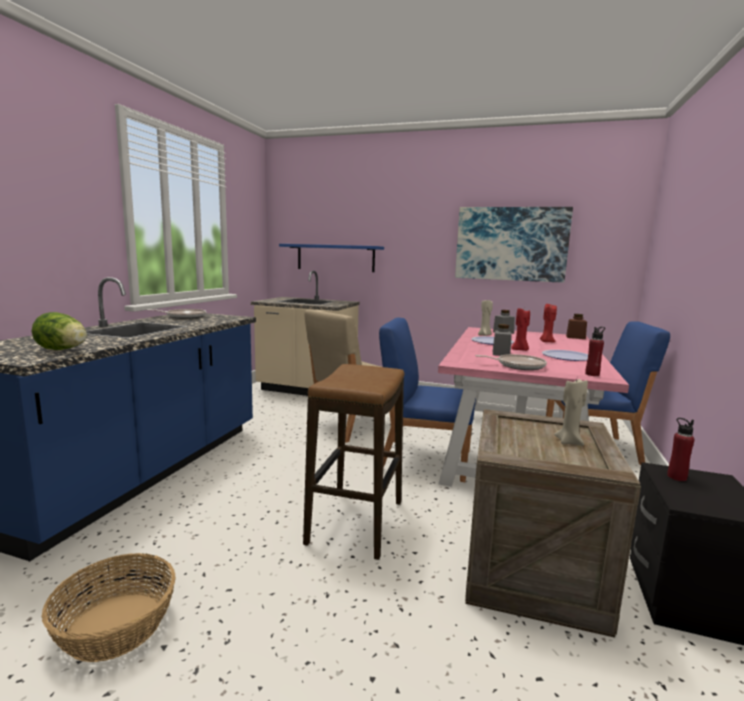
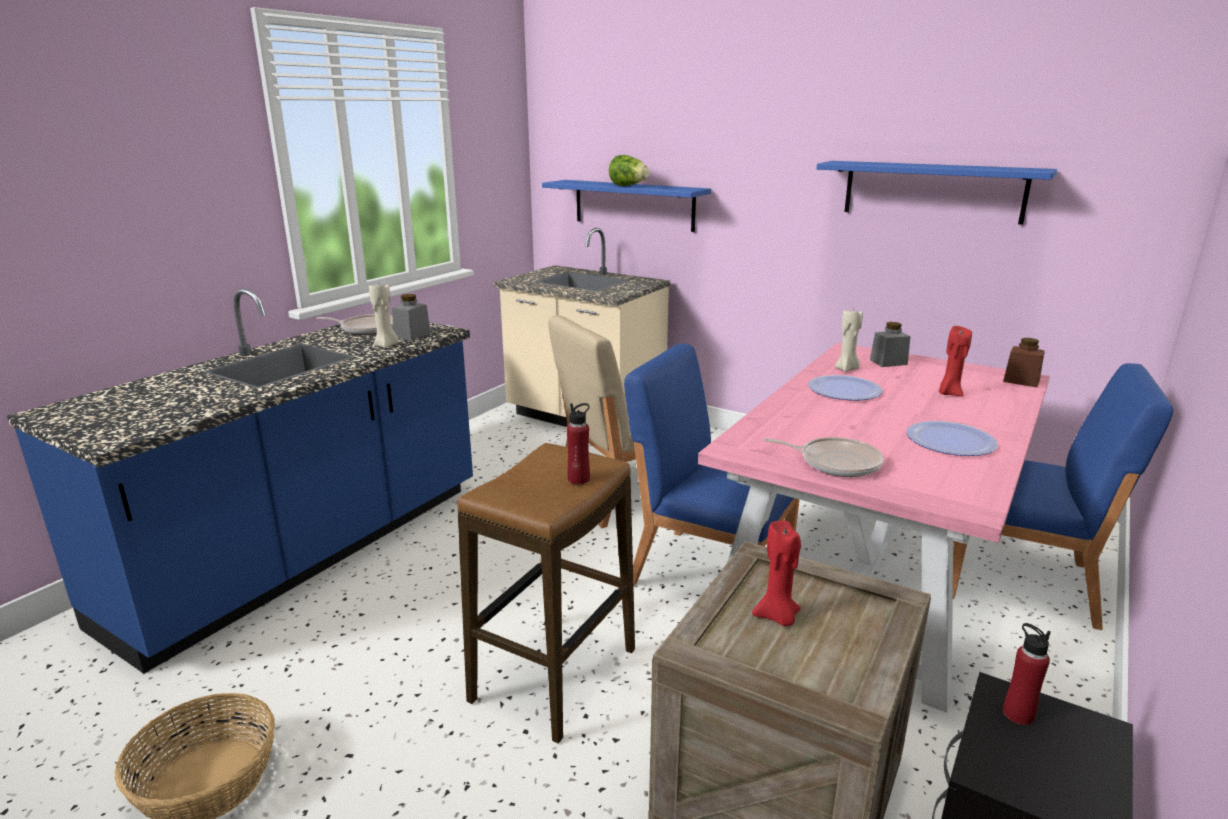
camera: 15 degrees right, 10 degrees up
lettuce [31,312,87,350] -> lettuce moved to [609,155,649,186]
picture [455,207,573,283] -> blue shelf [816,161,1057,224]
grey jar [493,324,512,356] -> grey jar moved to [392,294,431,340]
red candle [511,308,530,351] -> red candle moved to [752,521,801,626]
beige candle [554,379,588,446] -> beige candle moved to [369,282,399,348]
red bottle [585,327,605,376] -> red bottle moved to [567,403,590,484]

